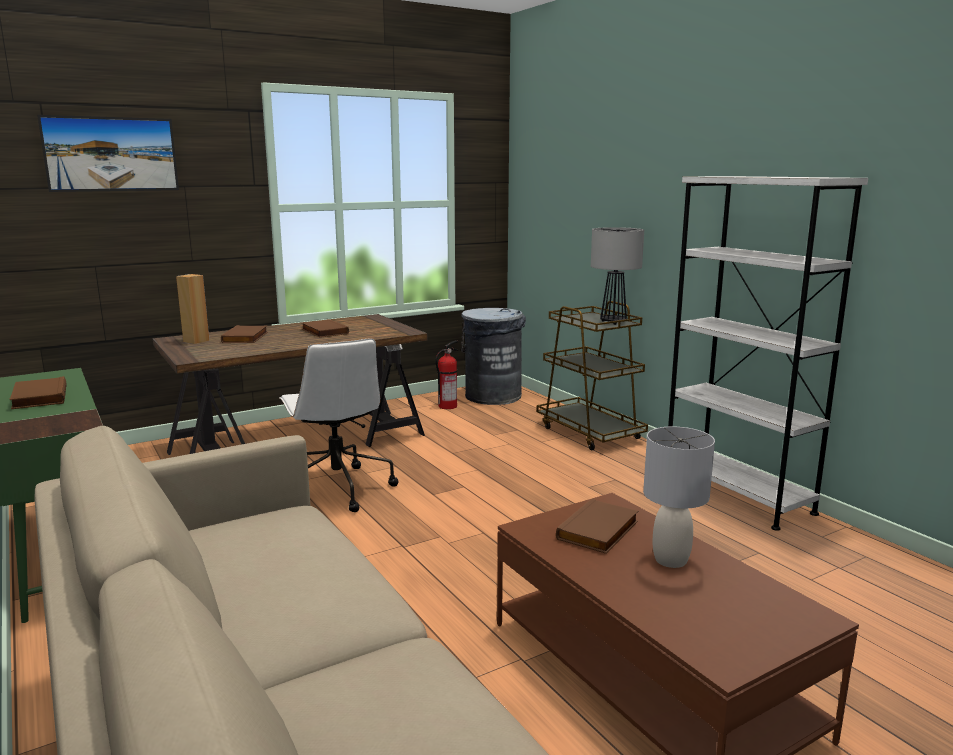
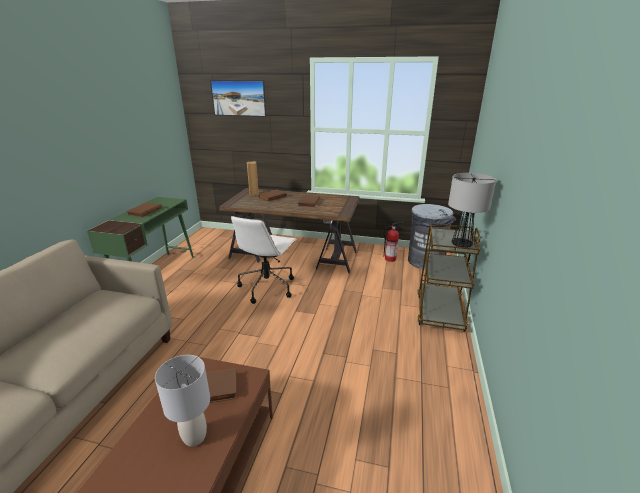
camera: 45 degrees right, 10 degrees up
white bookcase [668,176,868,531] -> none

